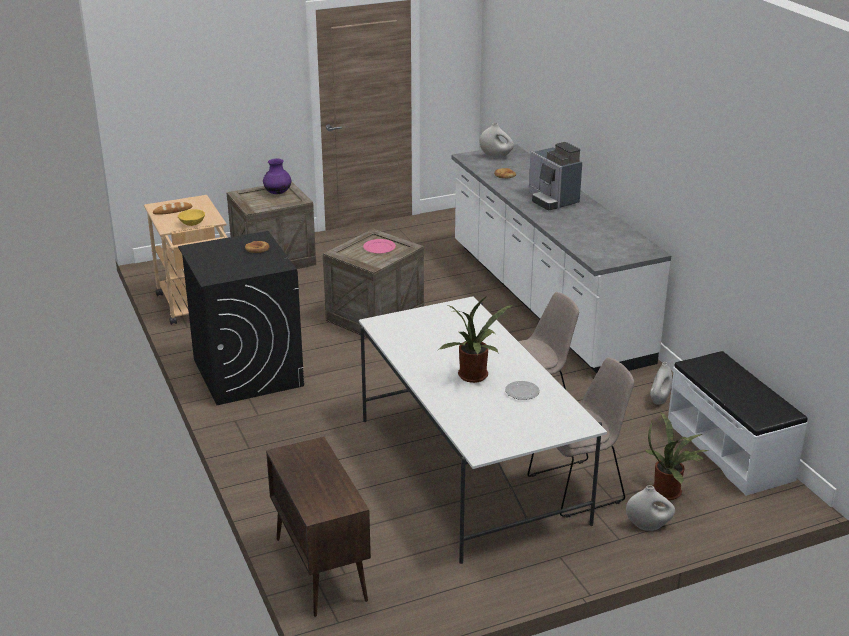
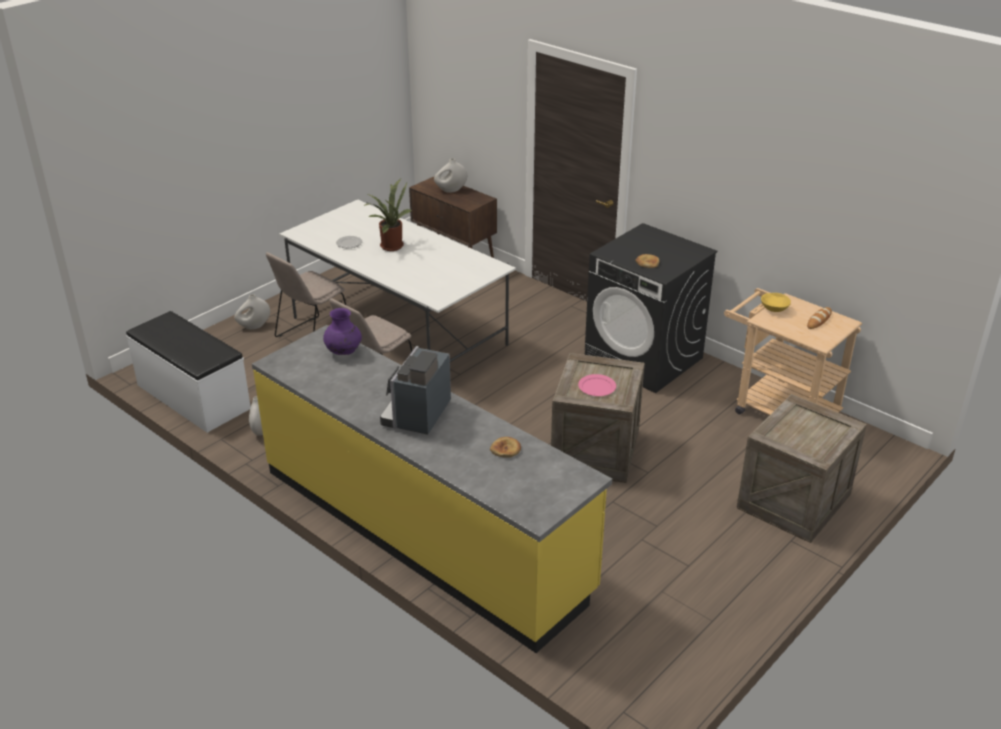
camera: 155 degrees right, 5 degrees up
purple vase [263,159,291,194] -> purple vase moved to [323,308,362,355]
white counter [452,144,671,373] -> yellow counter [252,325,612,653]
white vase [480,123,514,159] -> white vase moved to [434,159,467,192]
coffee machine [529,142,582,211] -> coffee machine turned 105 degrees counterclockwise [380,346,451,435]
potted plant [645,411,708,500] -> none

